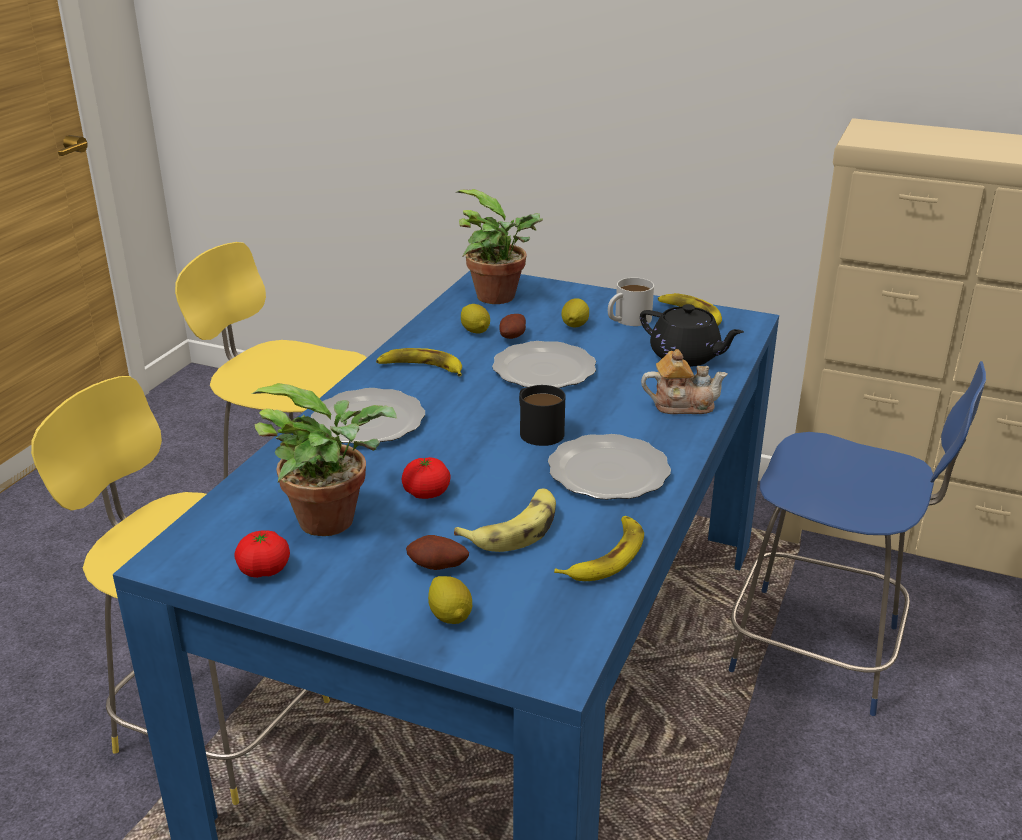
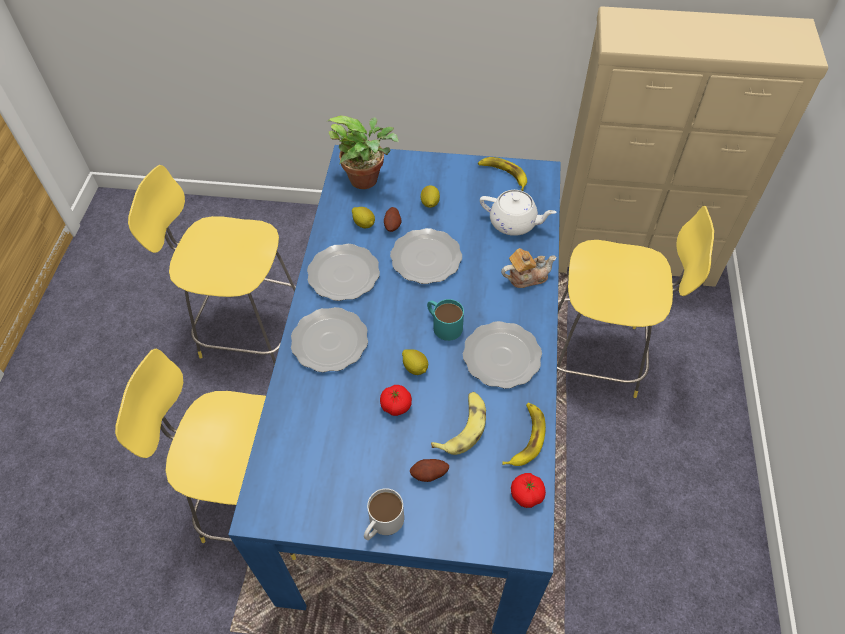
camera: 15 degrees left, 25 degrees up
tomato [234,530,290,578] -> tomato moved to [511,473,546,508]
potted plant [252,383,397,536] -> none
banana [376,348,462,376] -> plate [307,244,380,301]
lemon [428,576,472,624] -> lemon moved to [402,349,428,375]
black mug [519,385,565,446] -> turquoise mug [427,299,464,341]
white mug [608,277,654,326] -> white mug moved to [364,488,404,540]
black teapot [640,304,744,367] -> white teapot [480,190,557,236]
blue stool [729,361,986,716] -> yellow stool [557,206,714,398]

